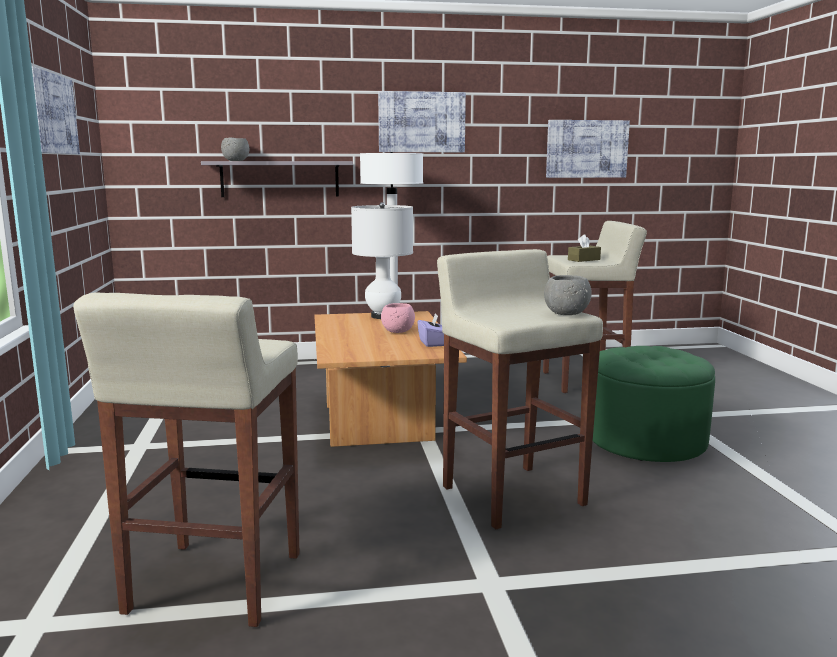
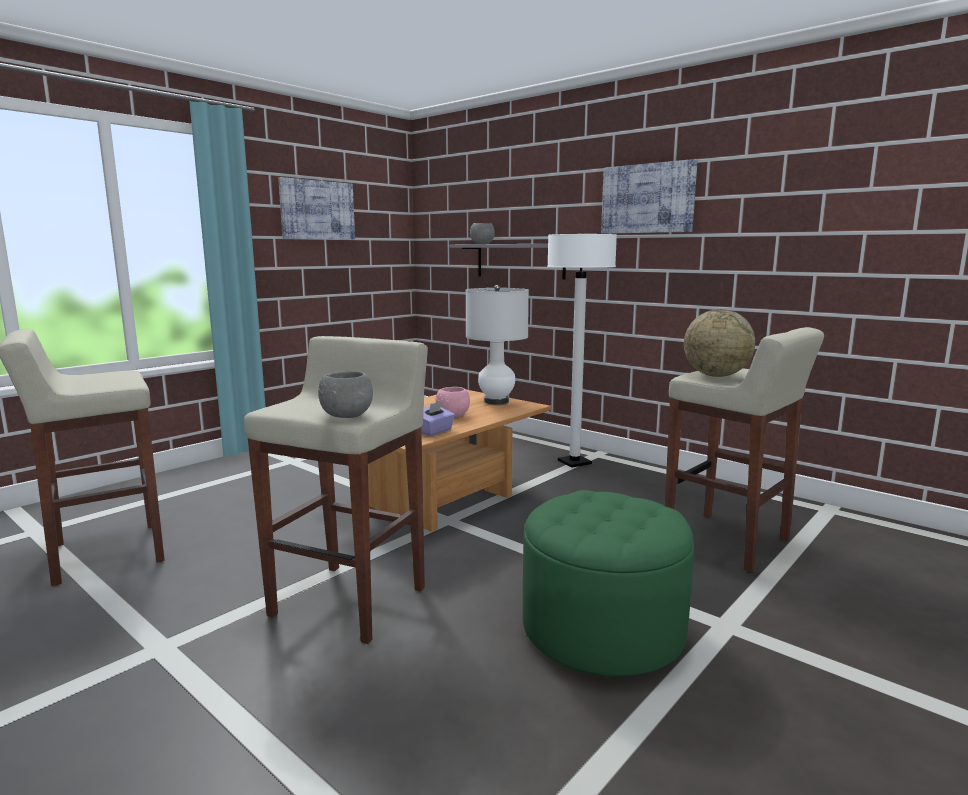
camera: 50 degrees right, 0 degrees up
picture [546,120,630,178] -> none
brown tissue box [568,234,601,262] -> globe [684,309,755,377]

